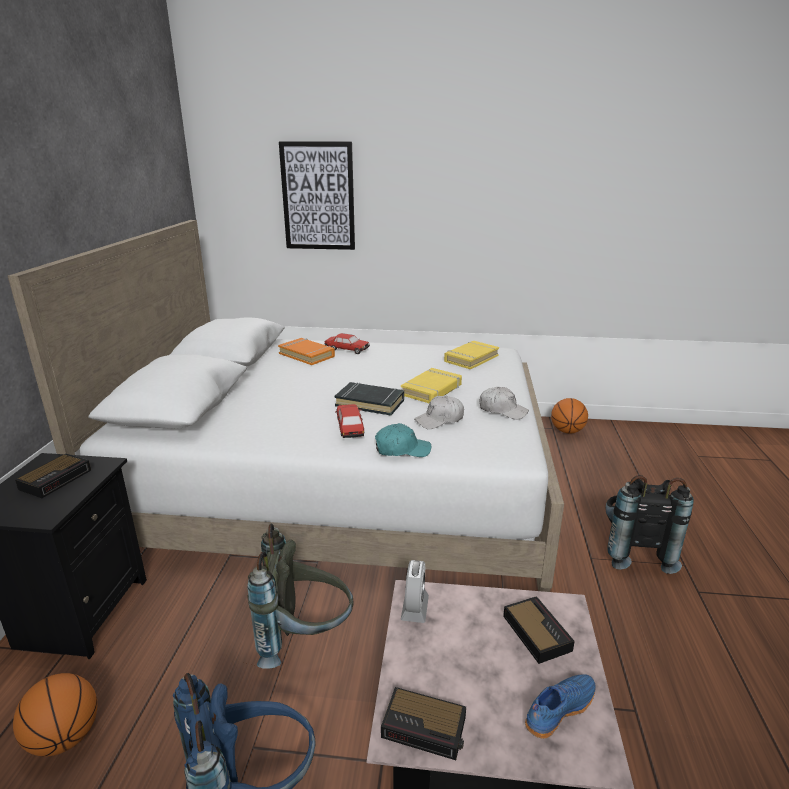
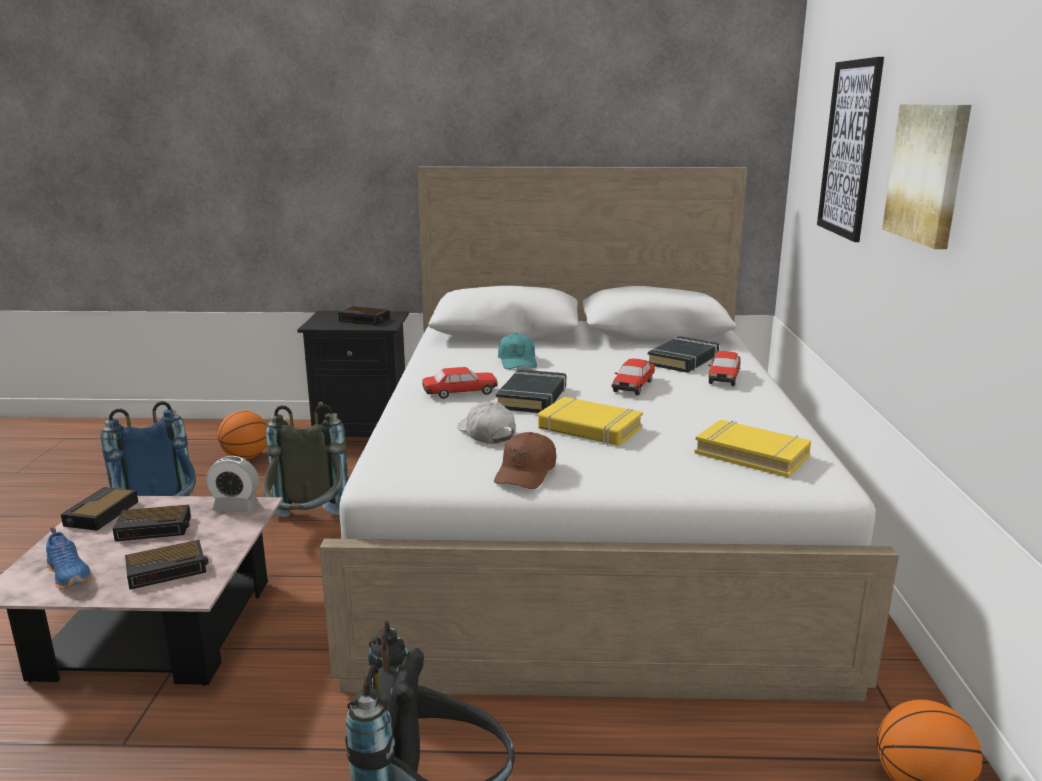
camera: 85 degrees right, 5 degrees down
orange book [278,338,335,365] -> black book [648,336,719,373]
turquoise cap [375,423,431,457] -> turquoise cap moved to [498,333,537,369]
white cap [480,387,529,420] -> brown cap [494,432,556,489]
none -> alarm clock [113,505,191,541]
none -> toy car [612,359,655,395]
none -> picture [882,104,971,249]

